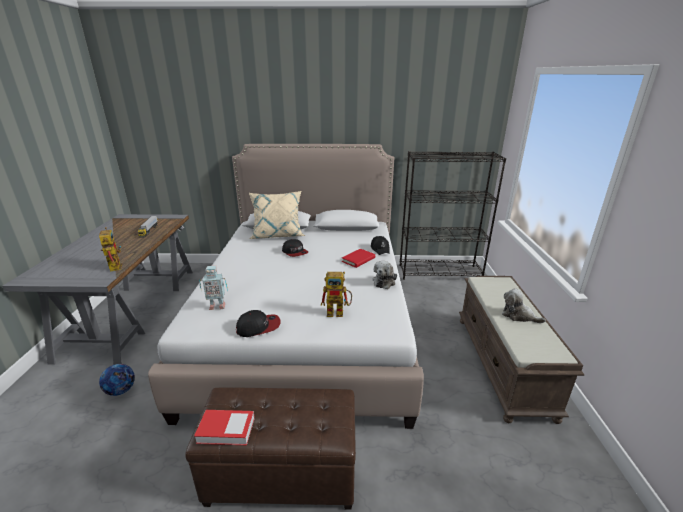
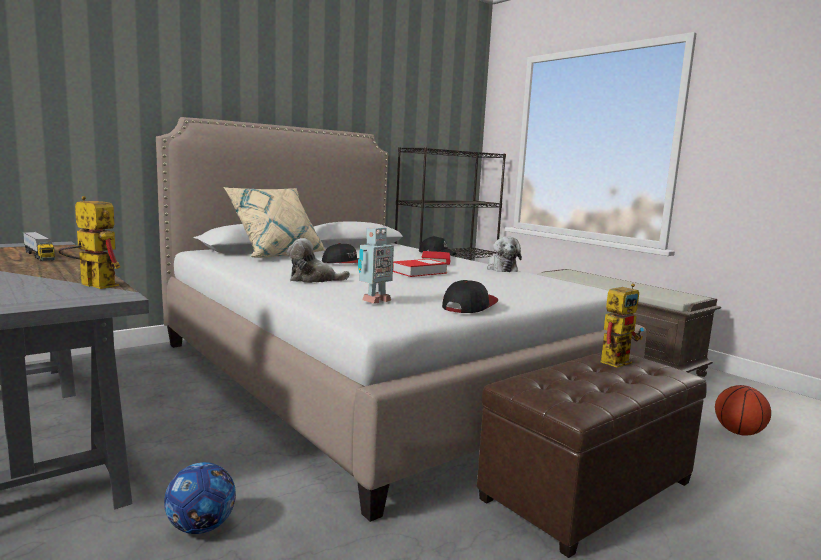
camera: 40 degrees left, 15 degrees down
book [194,410,255,445] -> book moved to [393,259,448,277]
toy robot [321,272,352,317] -> toy robot moved to [600,284,644,368]
plush toy [502,289,546,323] -> plush toy moved to [287,238,350,283]
none -> basketball [715,385,771,436]

